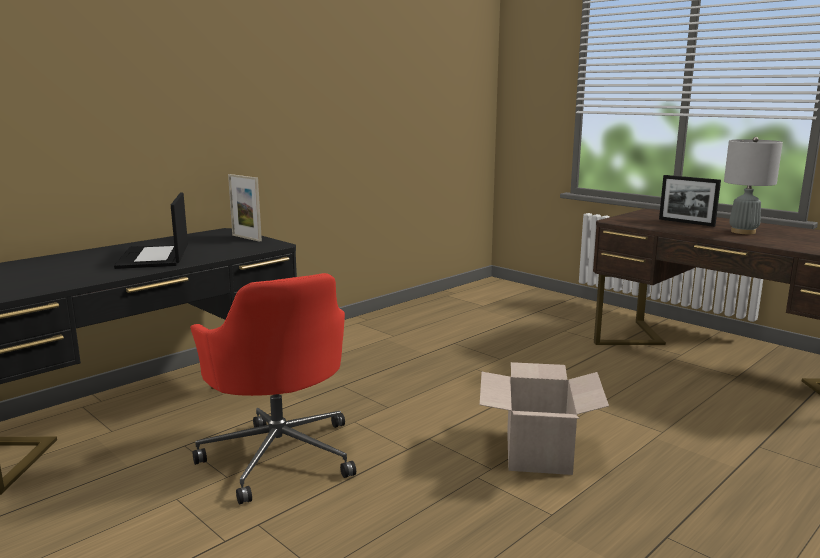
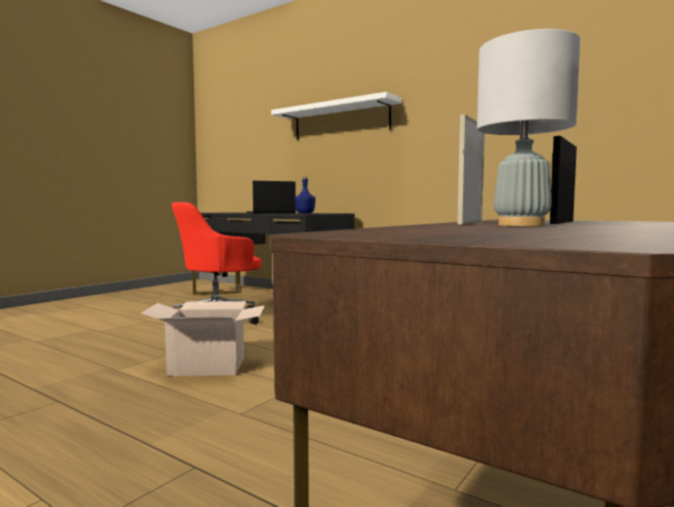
camera: 80 degrees right, 10 degrees down
picture frame [228,174,262,242] -> picture frame moved to [457,114,485,224]
none -> white shelf [271,92,402,139]
none -> blue bottle [295,176,316,213]

